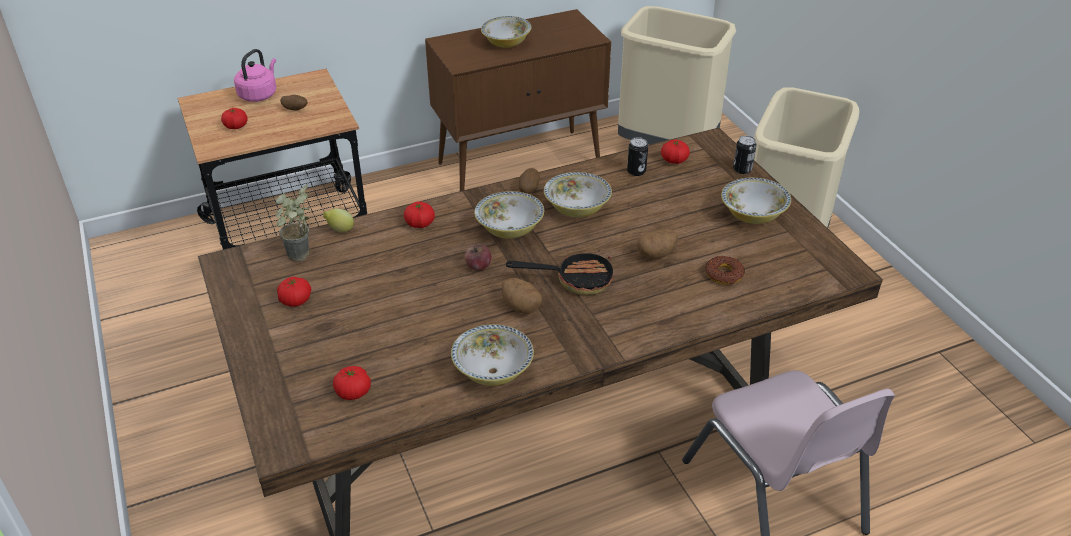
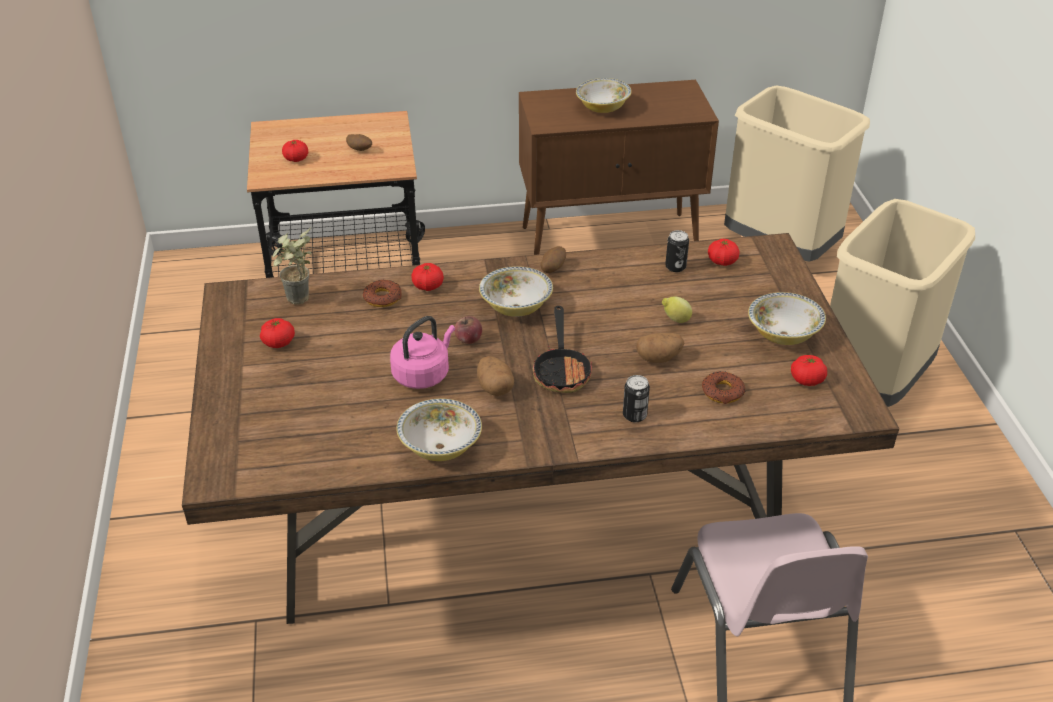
camera: 15 degrees right, 0 degrees up
pink kettle [234,49,277,102] -> pink kettle moved to [390,316,455,389]
lemon [323,209,354,232] -> lemon moved to [662,296,692,323]
tomato [333,366,371,400] -> tomato moved to [791,355,827,386]
frying pan [506,250,613,295] -> frying pan turned 75 degrees clockwise [533,306,592,393]
bowl [544,172,612,217] -> none
can [733,136,756,174] -> can moved to [623,375,650,422]
none -> donut [363,279,402,307]

